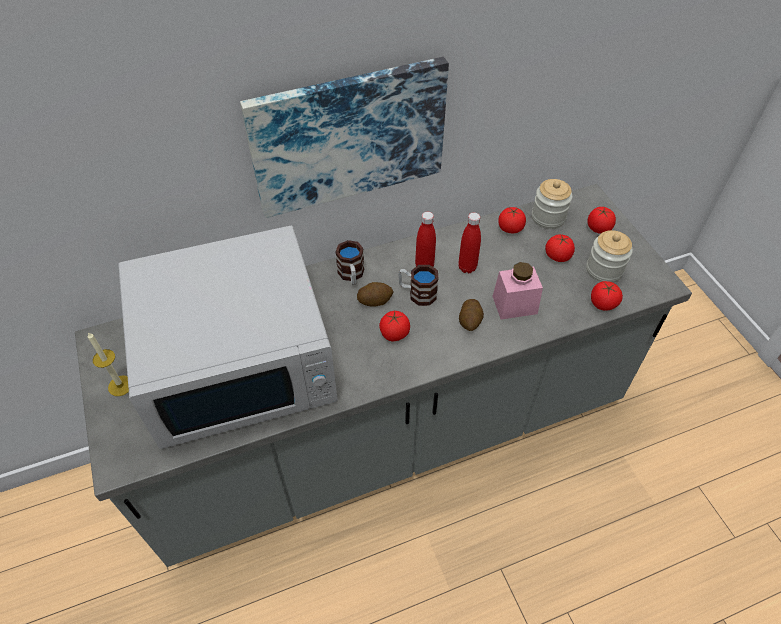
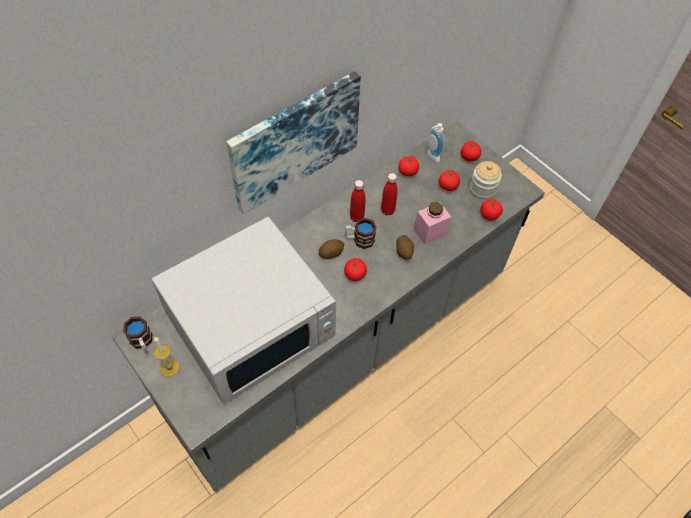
camera: 20 degrees left, 5 degrees up
mug [336,240,364,285] -> mug moved to [123,316,152,353]
jar [532,179,572,229] -> soap dispenser [427,123,444,162]

